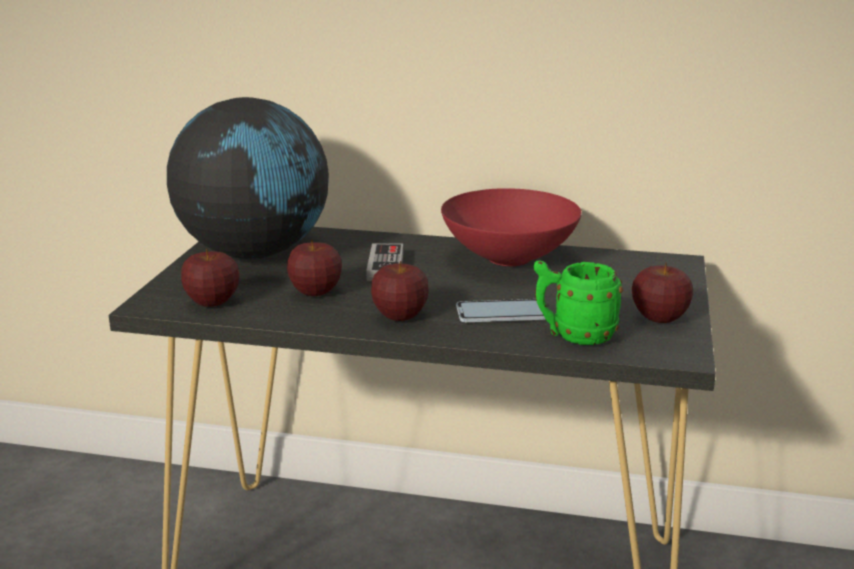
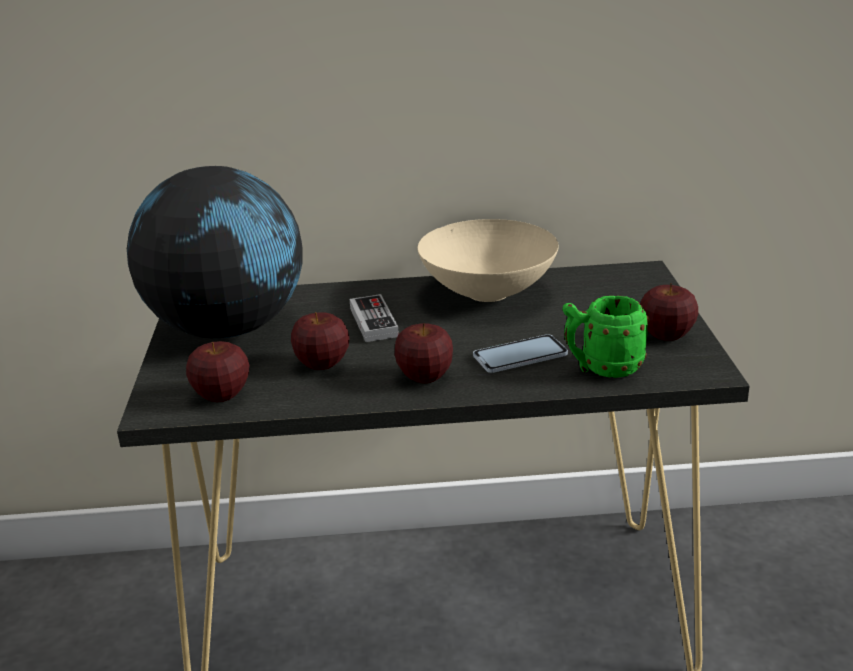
camera: 15 degrees left, 5 degrees up
red bowl [441,188,582,266] -> beige bowl [418,219,559,302]

